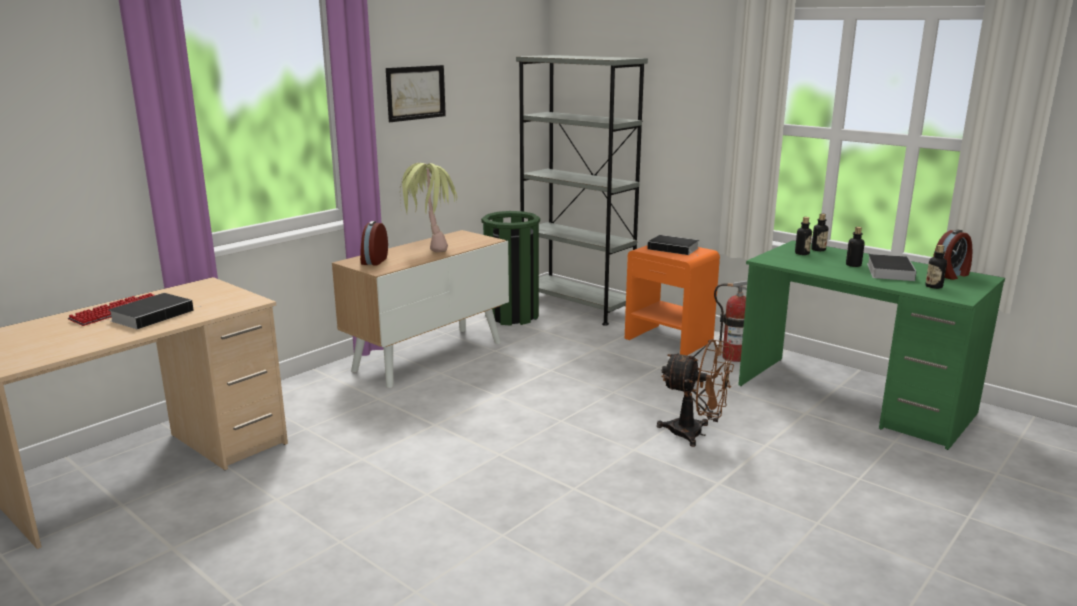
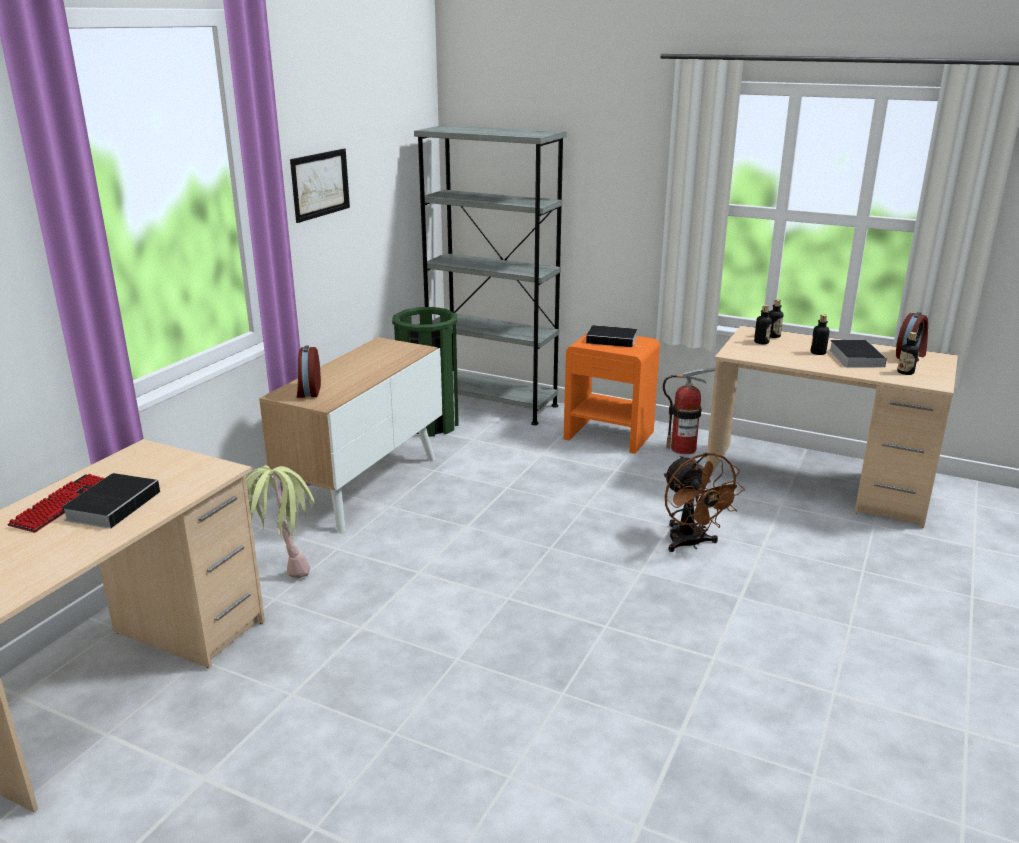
camera: 15 degrees left, 5 degrees up
potted plant [399,163,457,253] -> potted plant moved to [246,465,316,578]
brown fan [657,339,734,447] -> brown fan turned 60 degrees clockwise [664,453,745,552]
green desk [738,240,1005,450] -> beige desk [706,326,958,528]

